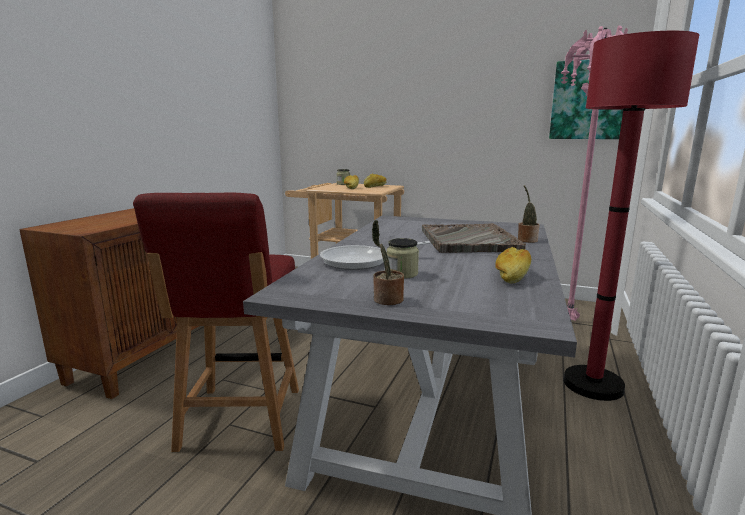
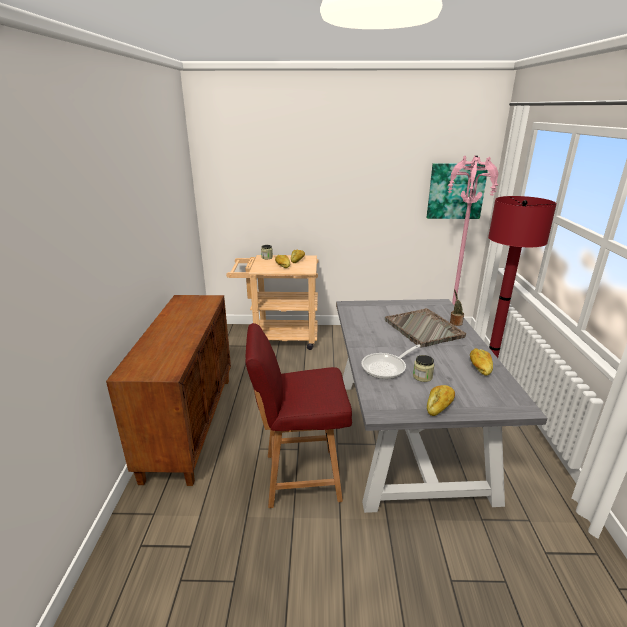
camera: 20 degrees left, 10 degrees up
red chair [133,193,299,452] -> red chair turned 105 degrees clockwise [246,323,352,508]
potted plant [372,220,404,305] -> bread [427,385,455,416]

